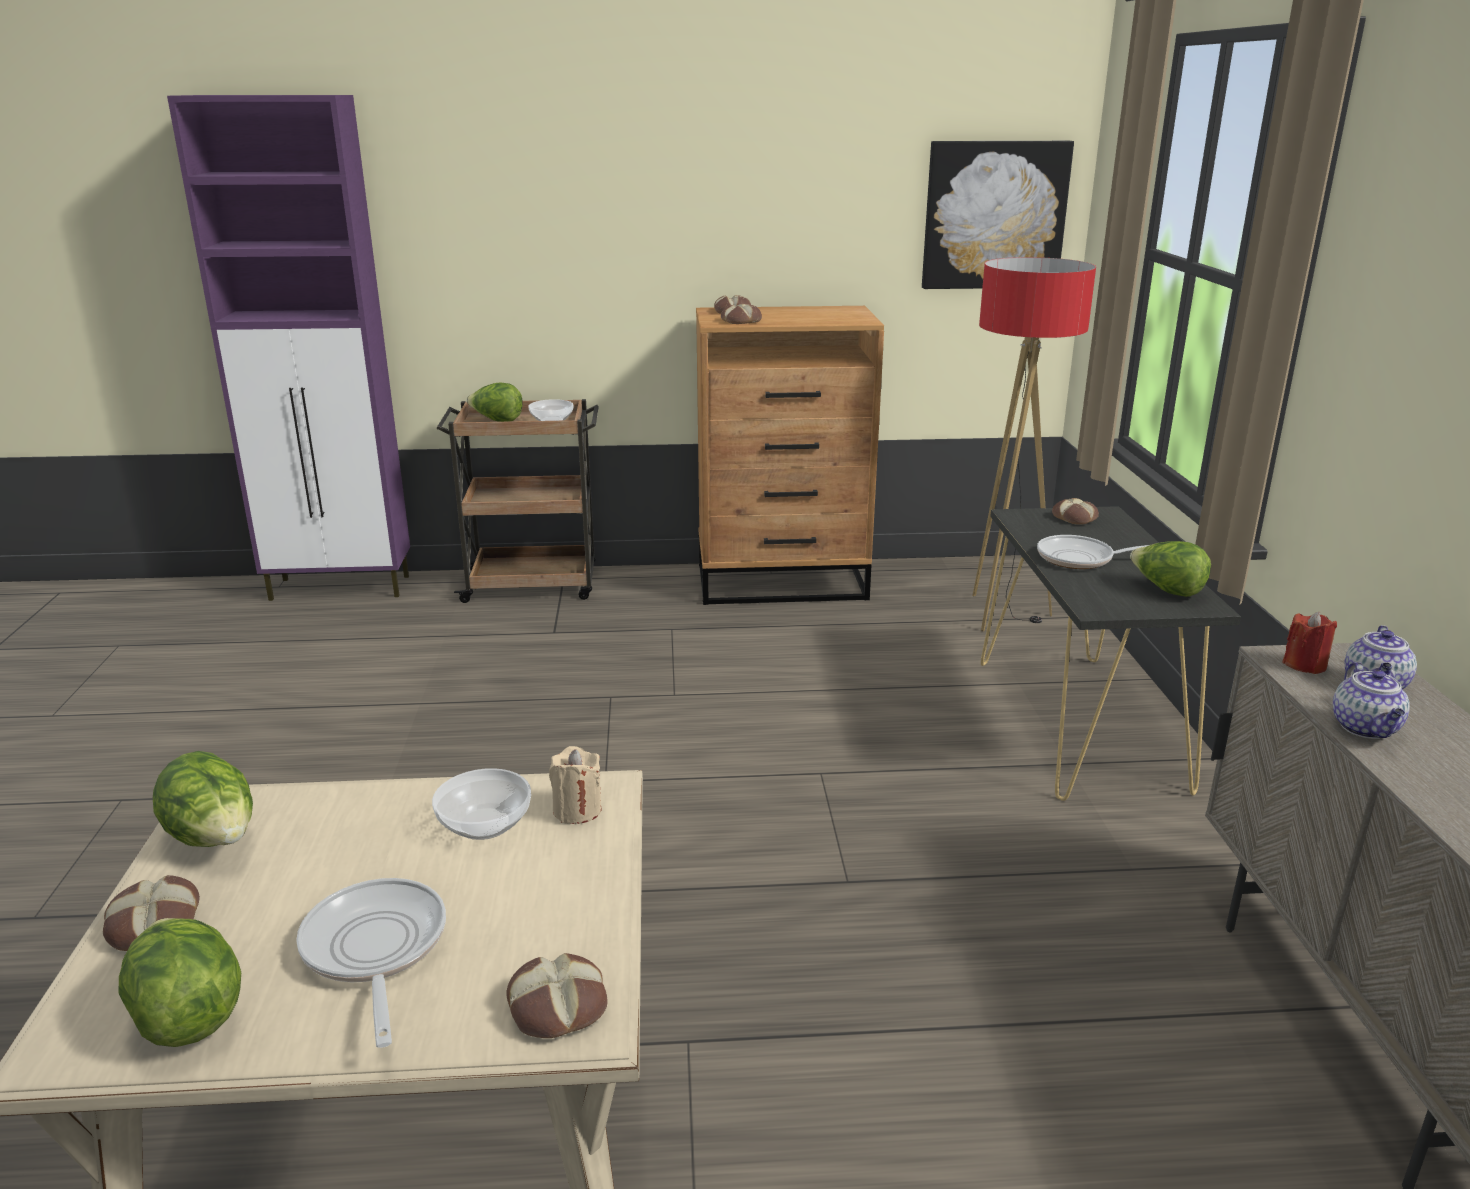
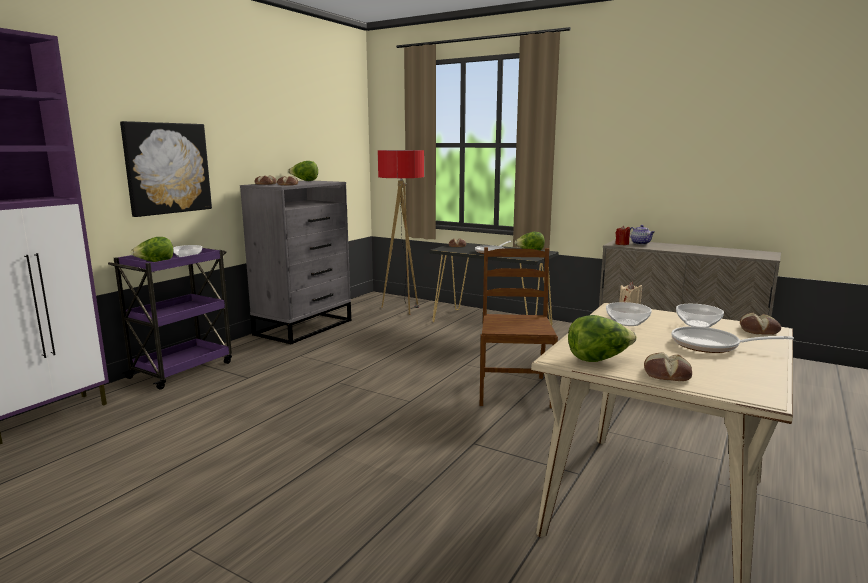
camera: 55 degrees left, 10 degrees down
lettuce [118,918,241,1047] -> lettuce moved to [288,161,318,181]
brown cart [436,399,599,603] -> purple cart [108,248,232,390]
brown dresser [696,306,884,605] -> grey dresser [240,181,351,345]
picture [922,141,1074,289] -> picture moved to [120,121,212,217]
teapot [1333,662,1410,739] -> none
none -> brown chair [480,247,558,408]
none -> bowl [676,304,724,328]

